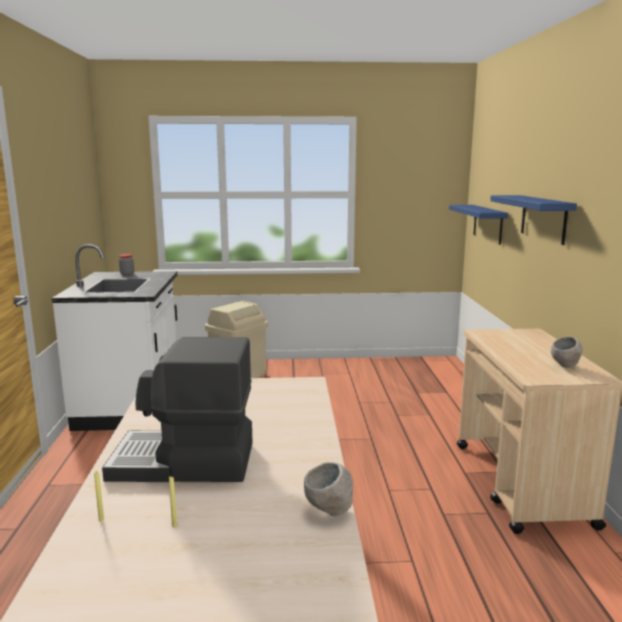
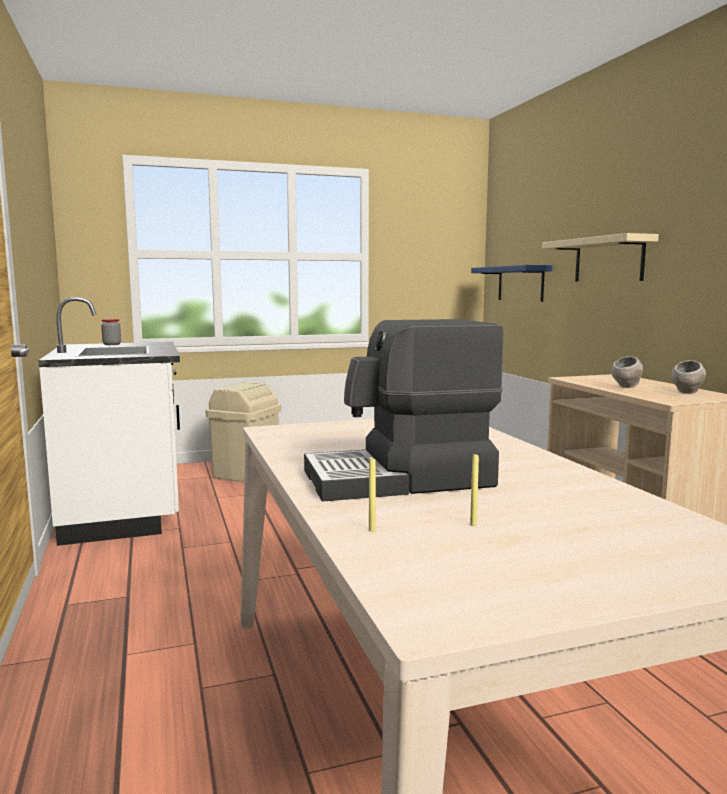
camera: 15 degrees left, 5 degrees down
grey bowl [304,462,353,517] -> grey bowl moved to [611,356,643,388]
blue shelf [490,195,577,245] -> beige shelf [542,233,659,282]

